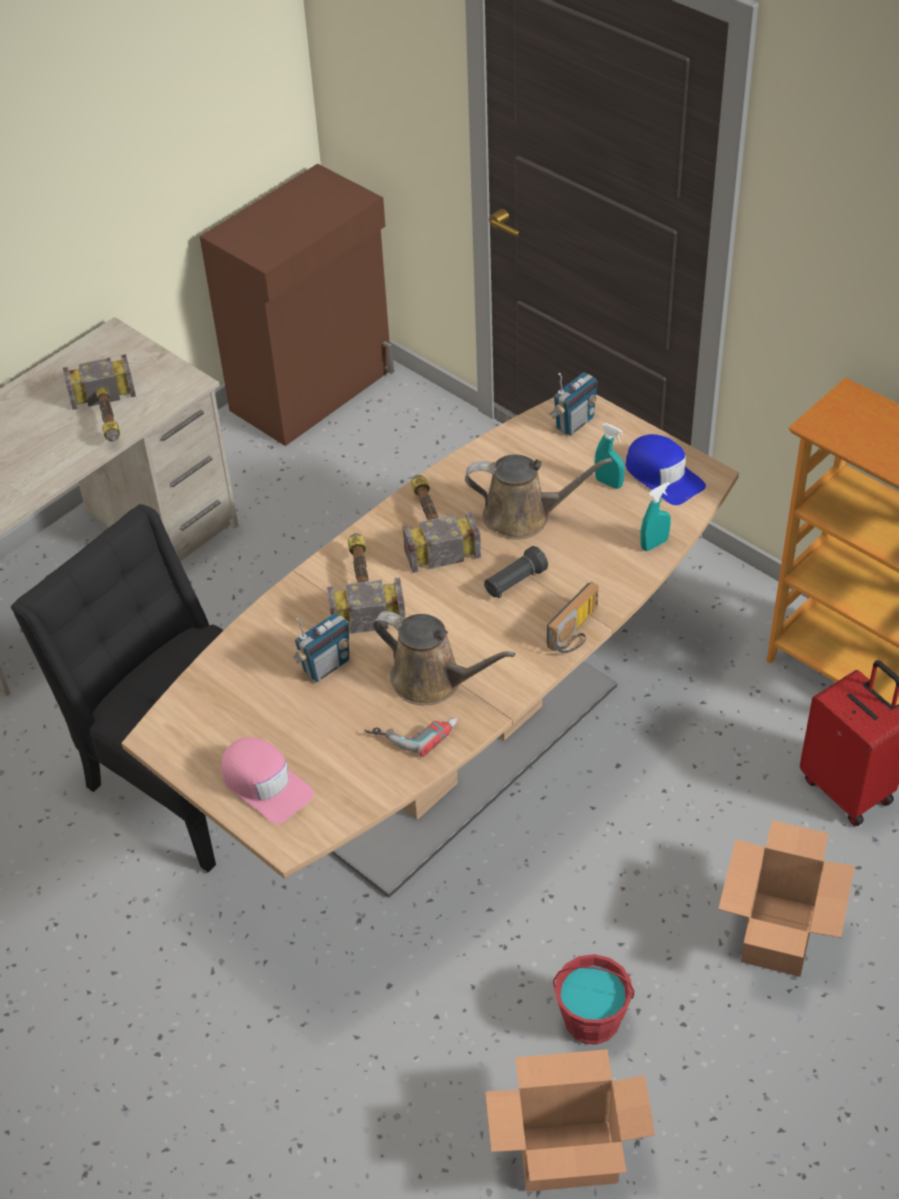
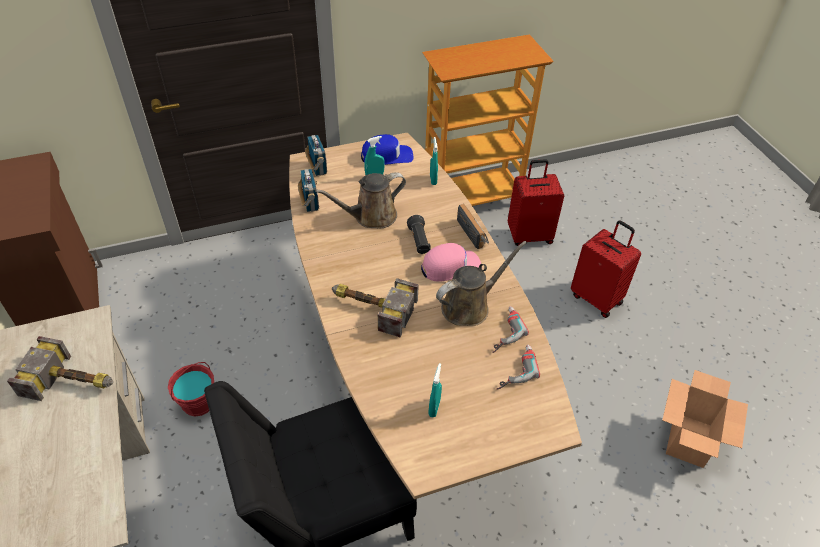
camera: 65 degrees left, 0 degrees up
pink cap [221,737,314,824] -> pink cap moved to [421,243,481,282]
radio [293,612,351,682] -> radio moved to [298,169,319,212]
hammer [403,475,481,573] -> none
brown watering can [465,455,612,540] -> brown watering can turned 150 degrees counterclockwise [315,172,406,228]
red bucket [553,954,634,1045] -> red bucket moved to [168,362,214,417]
cardboard box [718,820,855,977] -> red suitcase [571,220,641,318]
none -> turquoise spray bottle [428,363,442,417]
none -> power drill [497,344,540,389]

